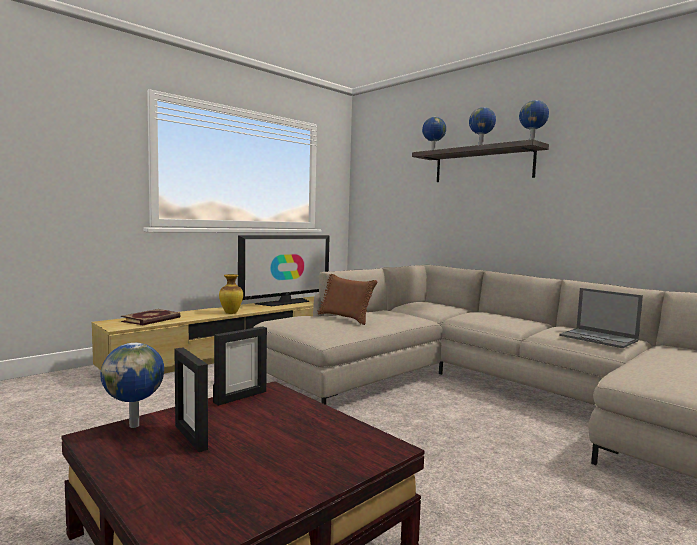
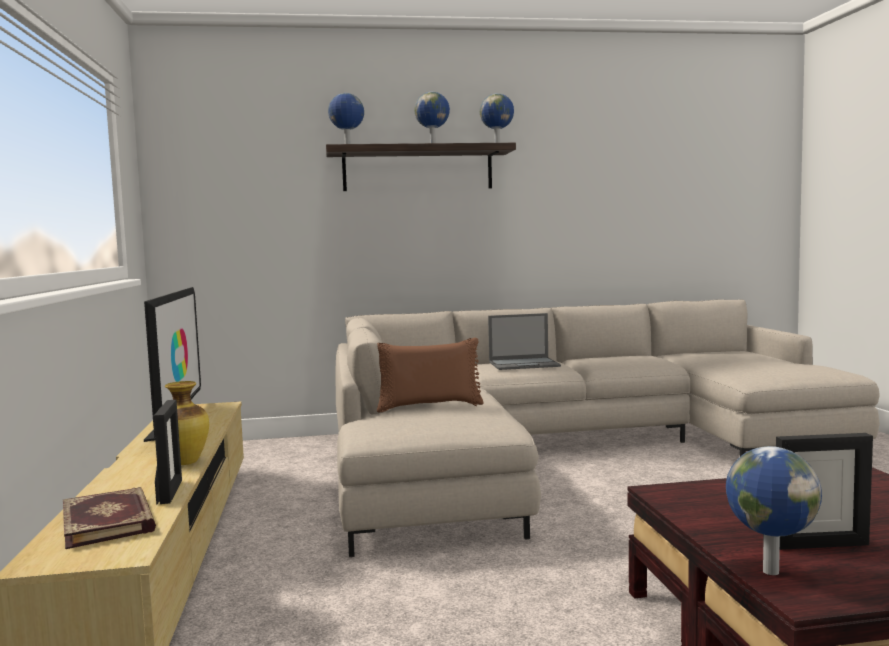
camera: 55 degrees left, 0 degrees up
picture frame [213,326,267,406] -> picture frame moved to [154,400,182,505]
laptop [559,288,643,348] -> laptop moved to [488,313,561,370]

